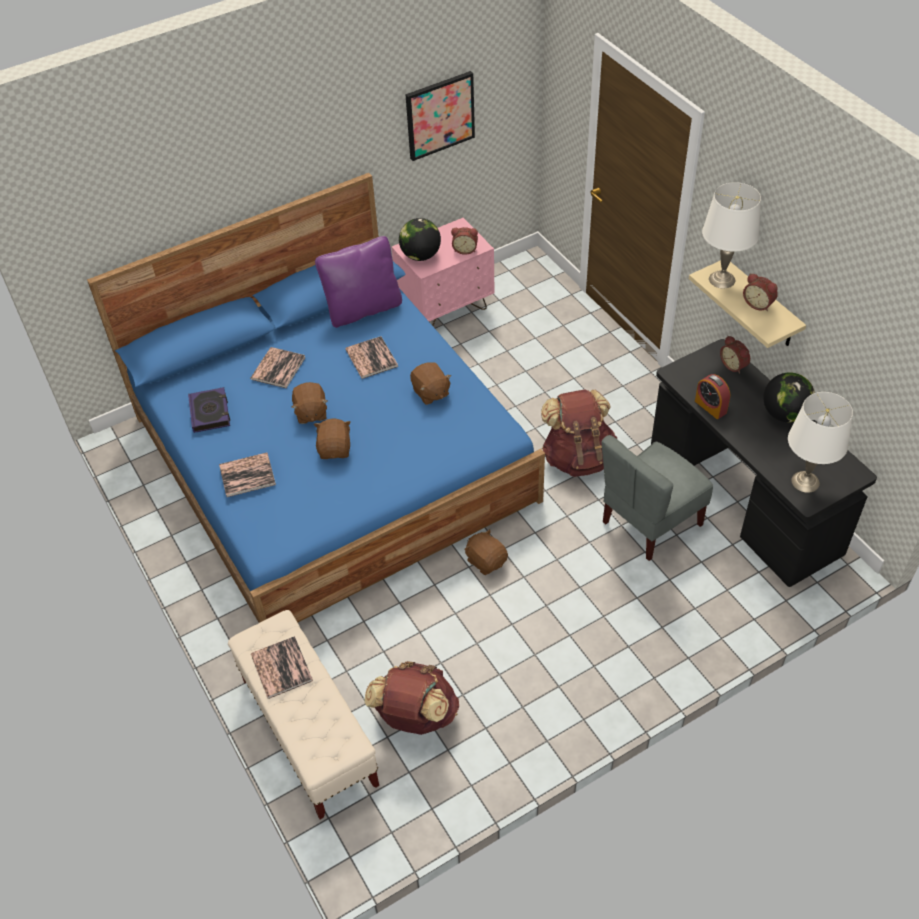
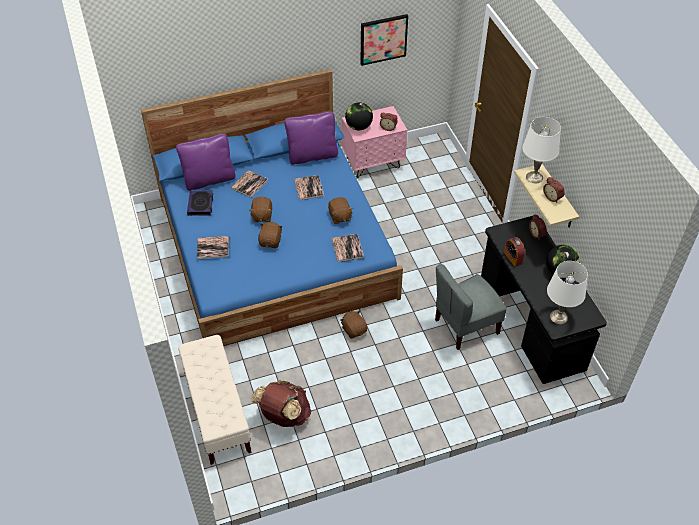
camera: 10 degrees right, 0 degrees up
book [251,636,313,699] -> book moved to [331,234,364,262]
brown backpack [541,390,617,477] -> none
none -> purple pillow [176,134,236,191]

